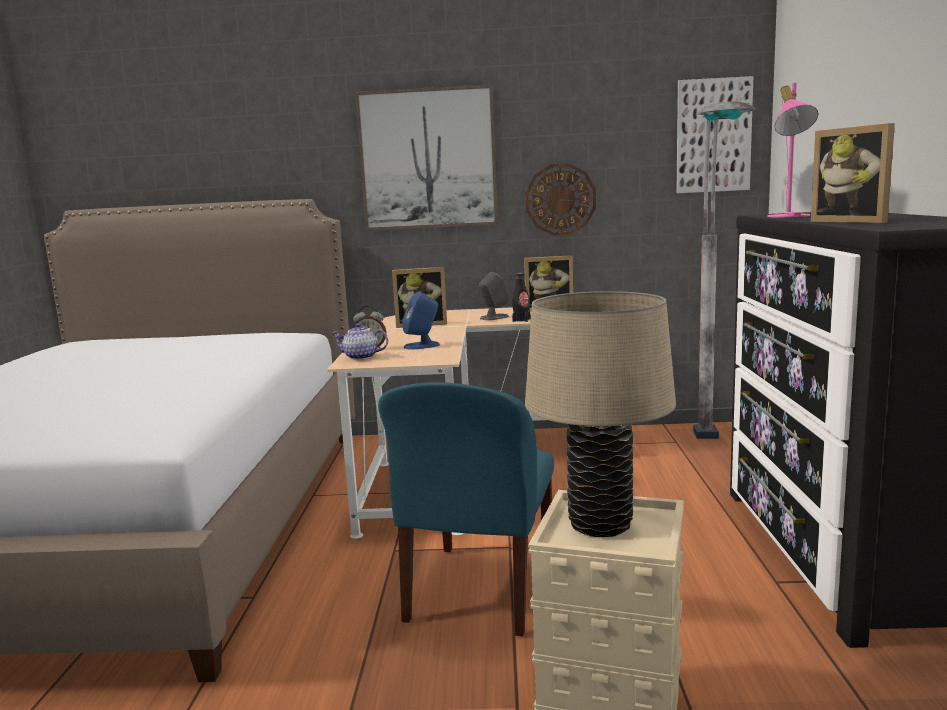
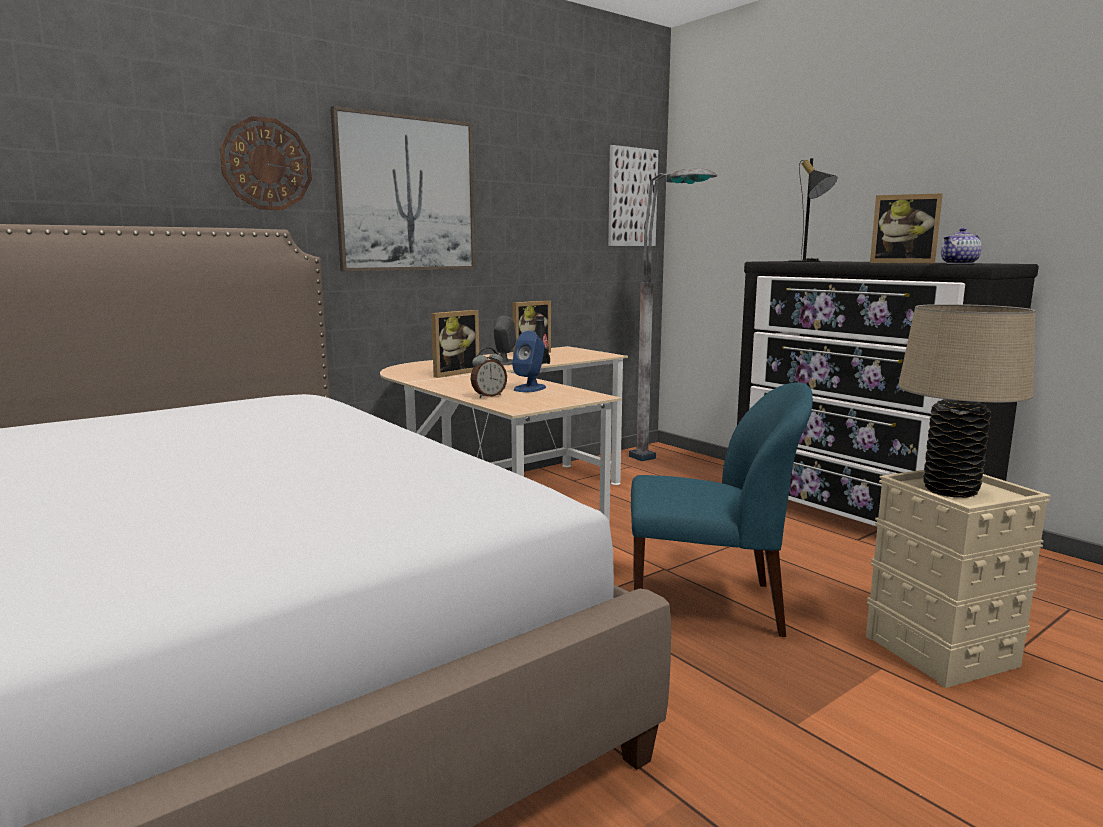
camera: 40 degrees left, 0 degrees up
teapot [332,323,388,360] -> teapot moved to [941,228,982,264]
blue chair [378,382,554,636] -> blue chair turned 60 degrees counterclockwise [631,382,813,637]
wall clock [526,163,596,236] -> wall clock moved to [220,116,312,210]
pink table lamp [767,83,818,217] -> black table lamp [788,158,838,262]

